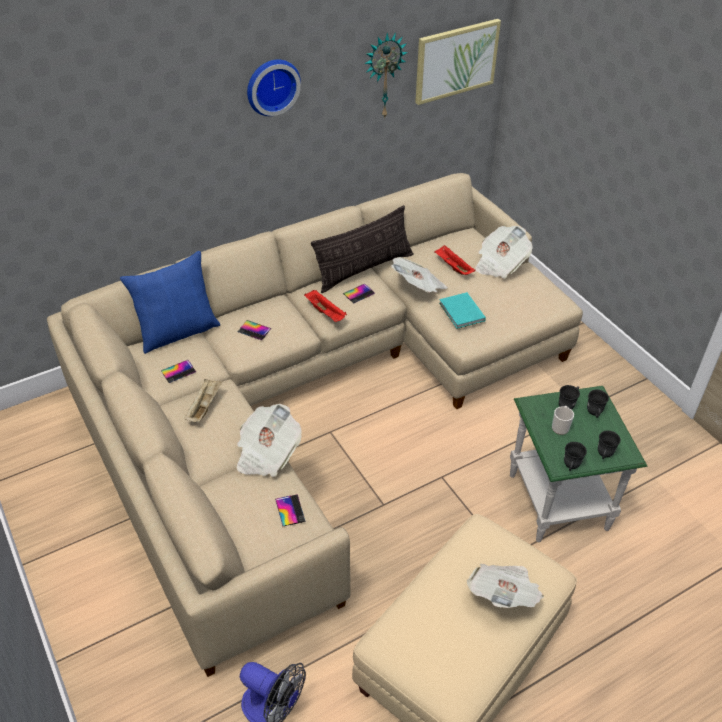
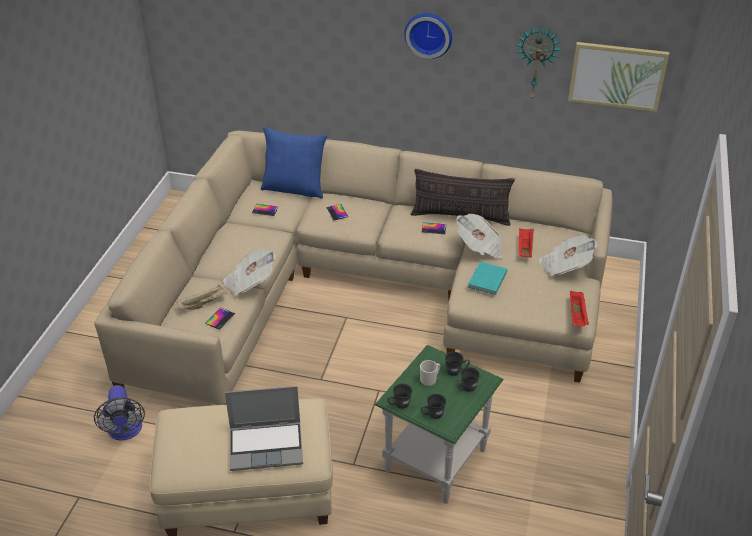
camera: 45 degrees right, 5 degrees down
beige tray [184,379,223,423] -> beige tray moved to [176,285,228,310]
red tray [304,290,347,322] -> red tray moved to [570,291,589,326]
newspaper [467,564,544,608] -> laptop [225,386,303,471]

